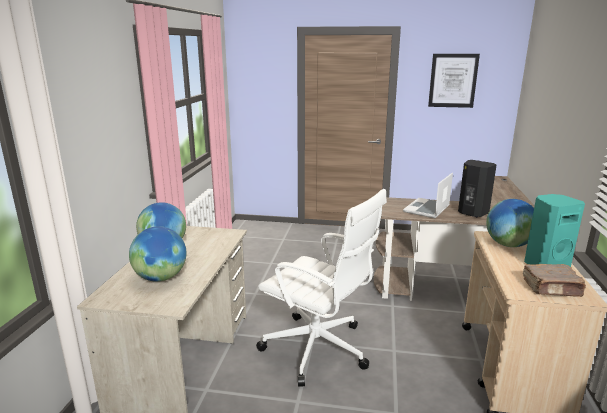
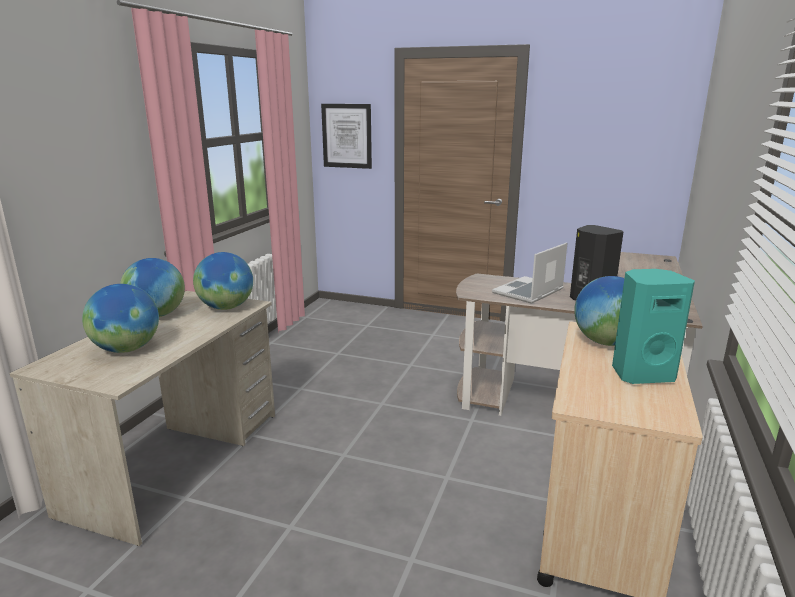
camera: 10 degrees right, 0 degrees up
white office chair [256,189,387,387] -> none
picture [428,54,480,108] -> picture moved to [321,104,372,169]
brown book [523,264,586,297] -> none
none -> globe [193,252,253,310]

